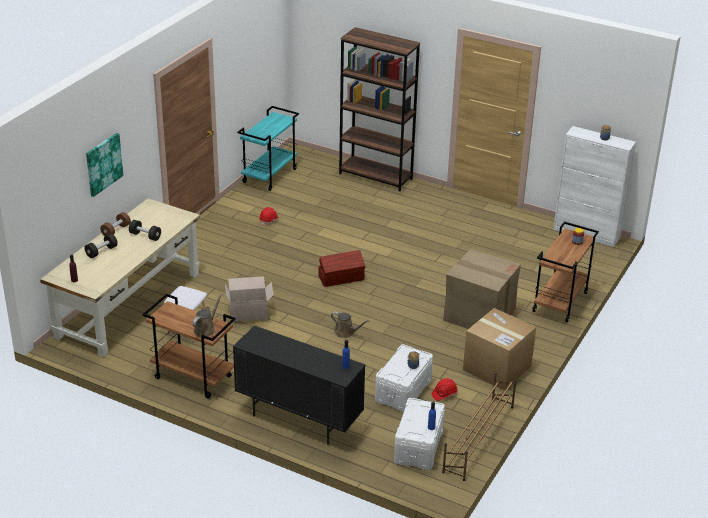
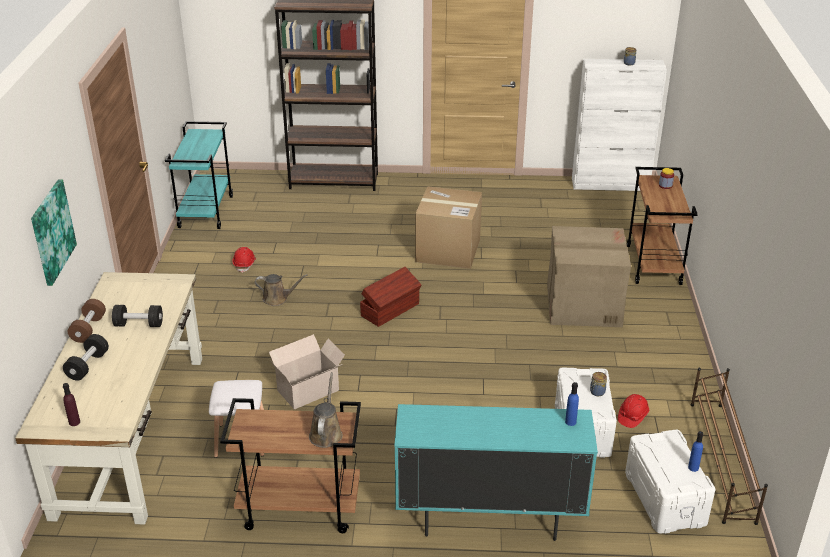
camera: 25 degrees left, 0 degrees up
black cabinet [233,325,365,445] -> turquoise cabinet [394,404,598,541]
brown watering can [331,312,369,338] -> brown watering can moved to [255,274,308,306]
cardboard box [463,308,536,391] -> cardboard box moved to [415,186,482,269]

